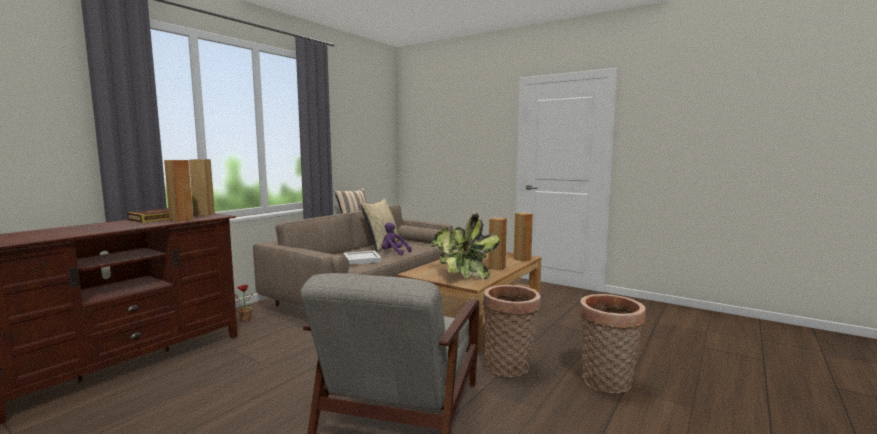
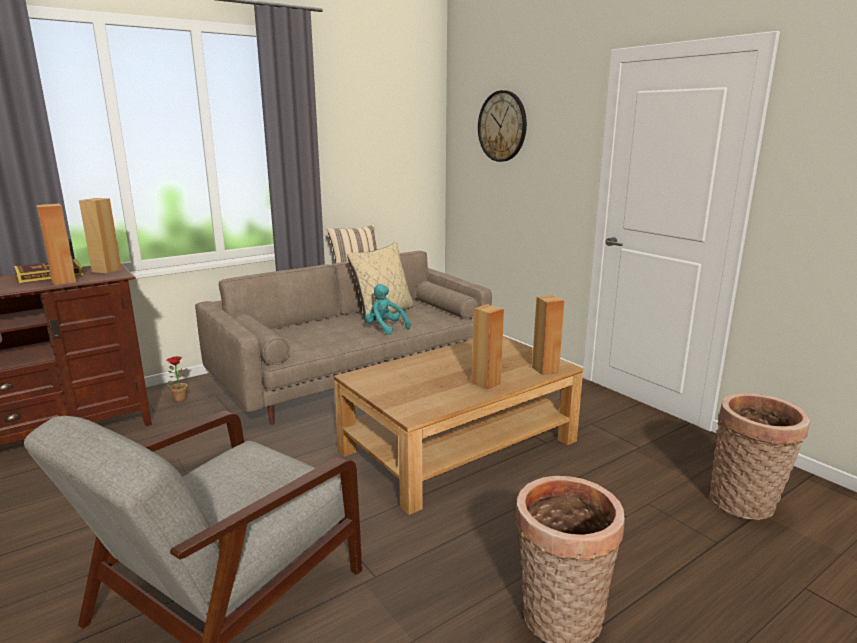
camera: 20 degrees right, 10 degrees up
white tray [344,251,381,265] -> none
purple plush toy [382,222,412,255] -> turquoise plush toy [365,284,411,335]
potted plant [430,213,500,279] -> none
basket [483,285,541,377] -> basket moved to [710,393,810,520]
none -> wall clock [478,90,527,162]

